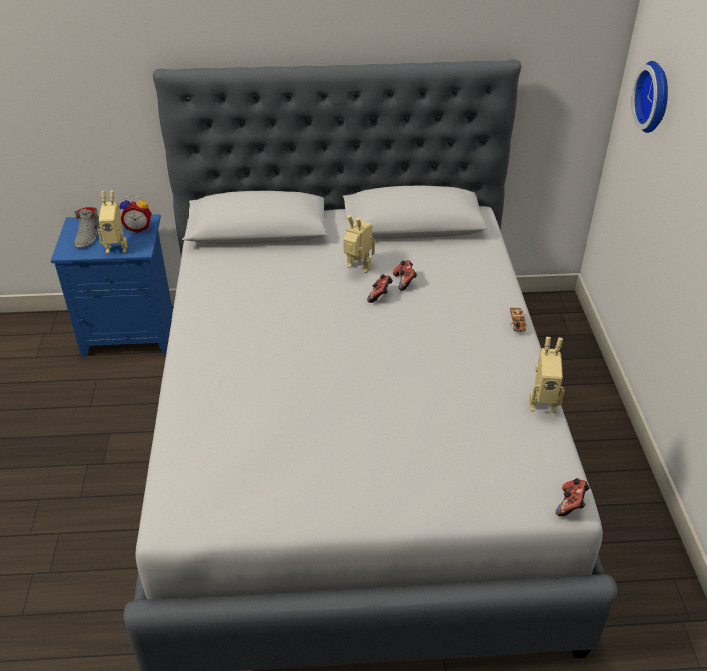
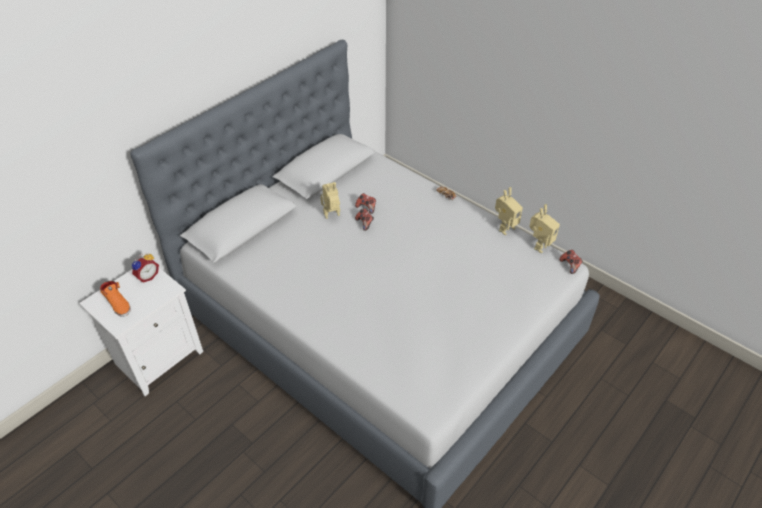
camera: 45 degrees left, 5 degrees up
blue nightstand [51,214,173,357] -> white nightstand [79,268,203,396]
grey shoe [74,207,100,248] -> orange shoe [100,281,131,317]
toy robot [98,191,127,254] -> toy robot moved to [529,205,560,253]
wall clock [632,61,668,133] -> none

